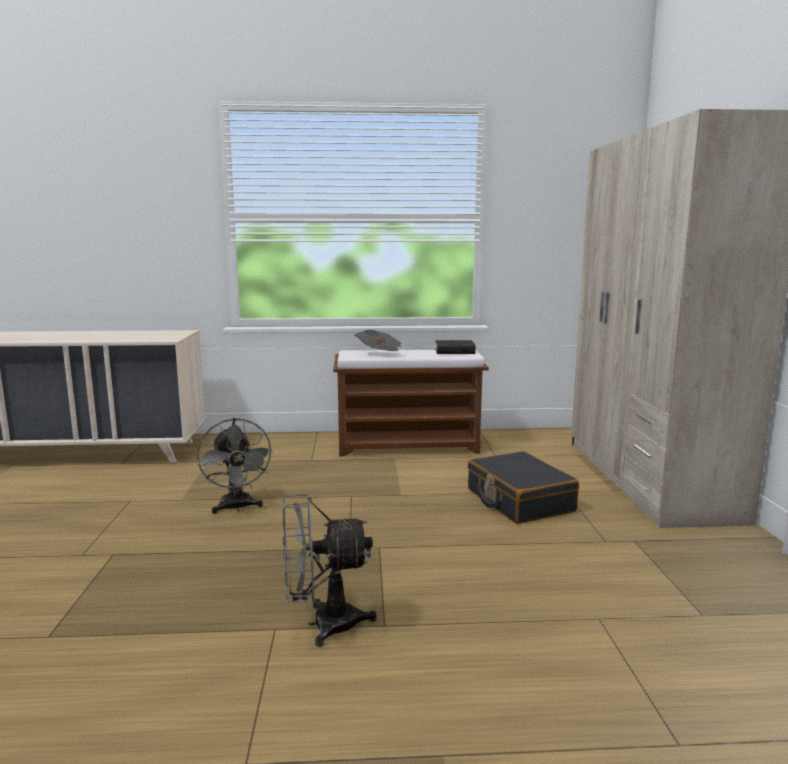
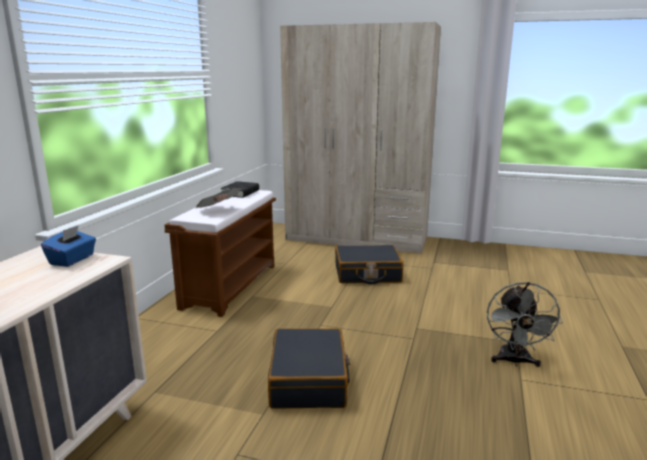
camera: 70 degrees left, 5 degrees up
grey fan [197,418,273,514] -> black suitcase [268,328,350,408]
none -> blue tissue box [41,225,96,267]

